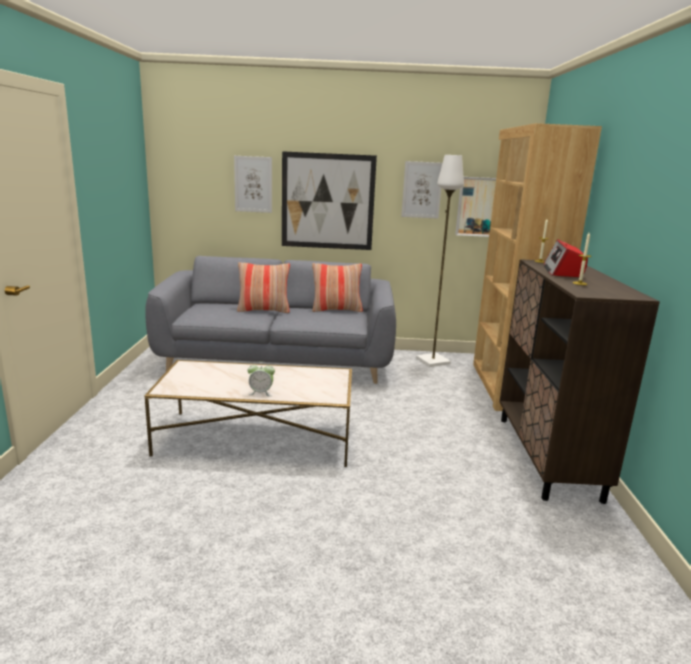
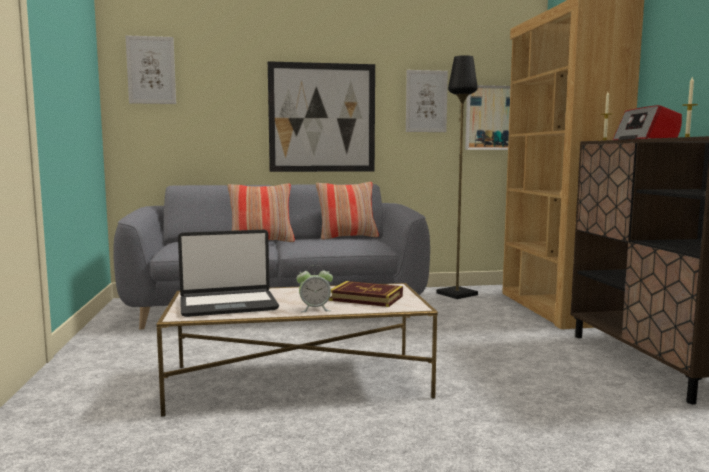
camera: 10 degrees left, 10 degrees down
picture [234,156,272,213] -> picture moved to [125,35,176,104]
white floor lamp [416,155,464,367] -> black floor lamp [436,55,478,299]
none -> laptop [178,230,279,317]
none -> book [329,281,403,307]

